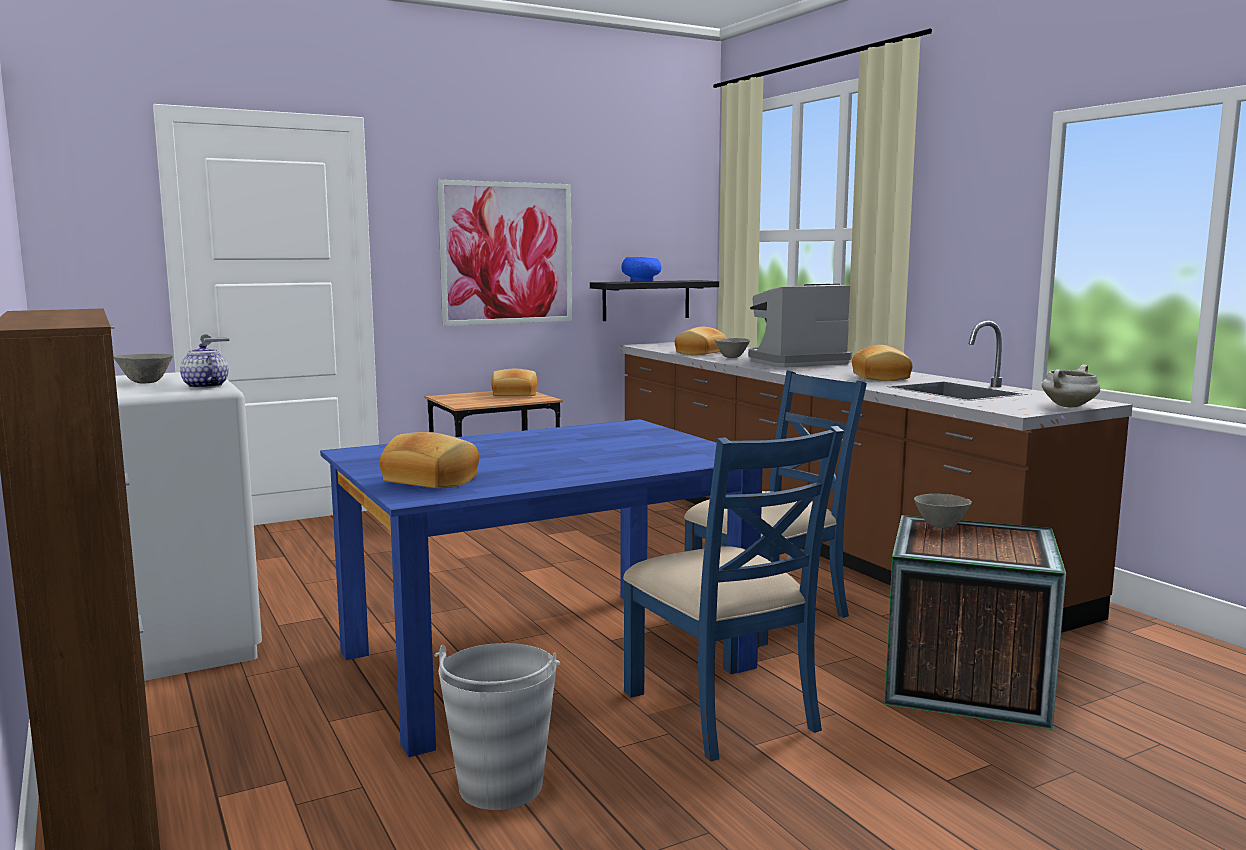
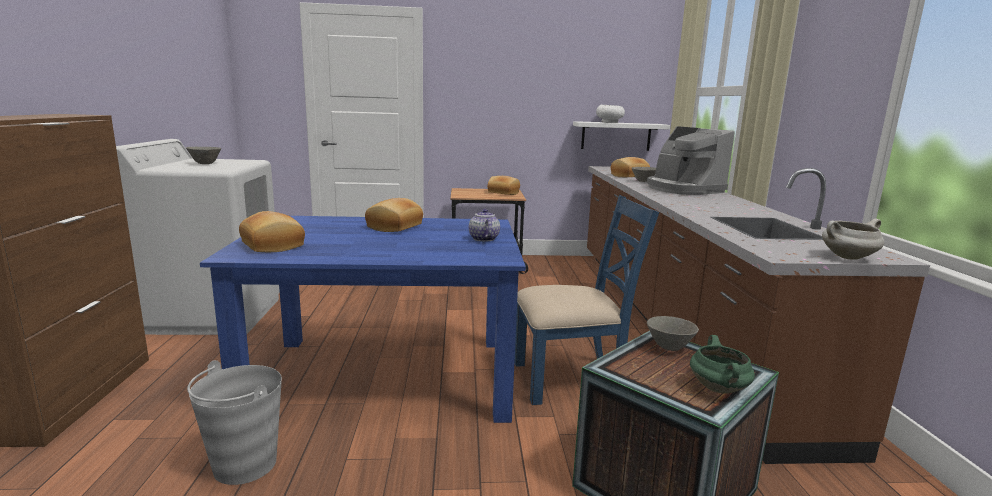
camera: 25 degrees right, 5 degrees up
teapot [180,343,229,389] -> teapot moved to [469,209,500,241]
picture [438,180,572,326] -> none
black shelf [590,280,719,321] -> white shelf [573,121,670,151]
blue bowl [621,257,662,282] -> white bowl [596,105,625,123]
blue chair [623,426,844,761] -> none
coffee machine [748,284,852,368] -> coffee machine turned 120 degrees counterclockwise [647,126,735,195]
bread [852,345,913,381] -> bread moved to [365,198,423,232]
none -> green cooking pot [690,335,755,394]

